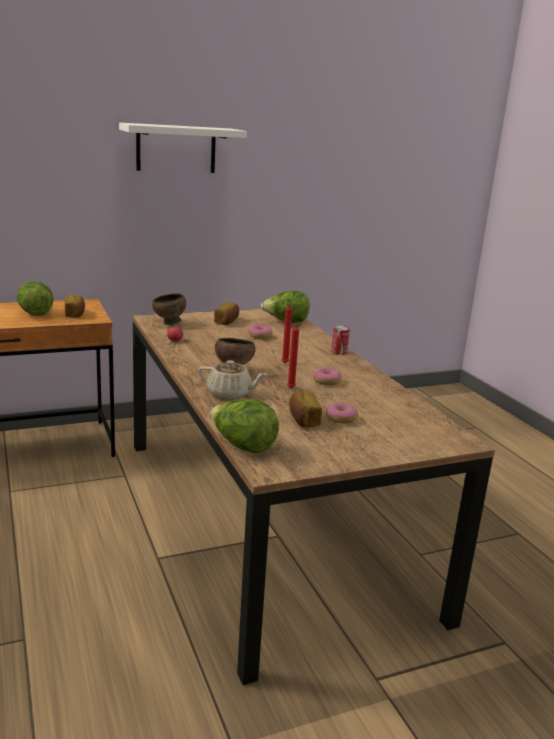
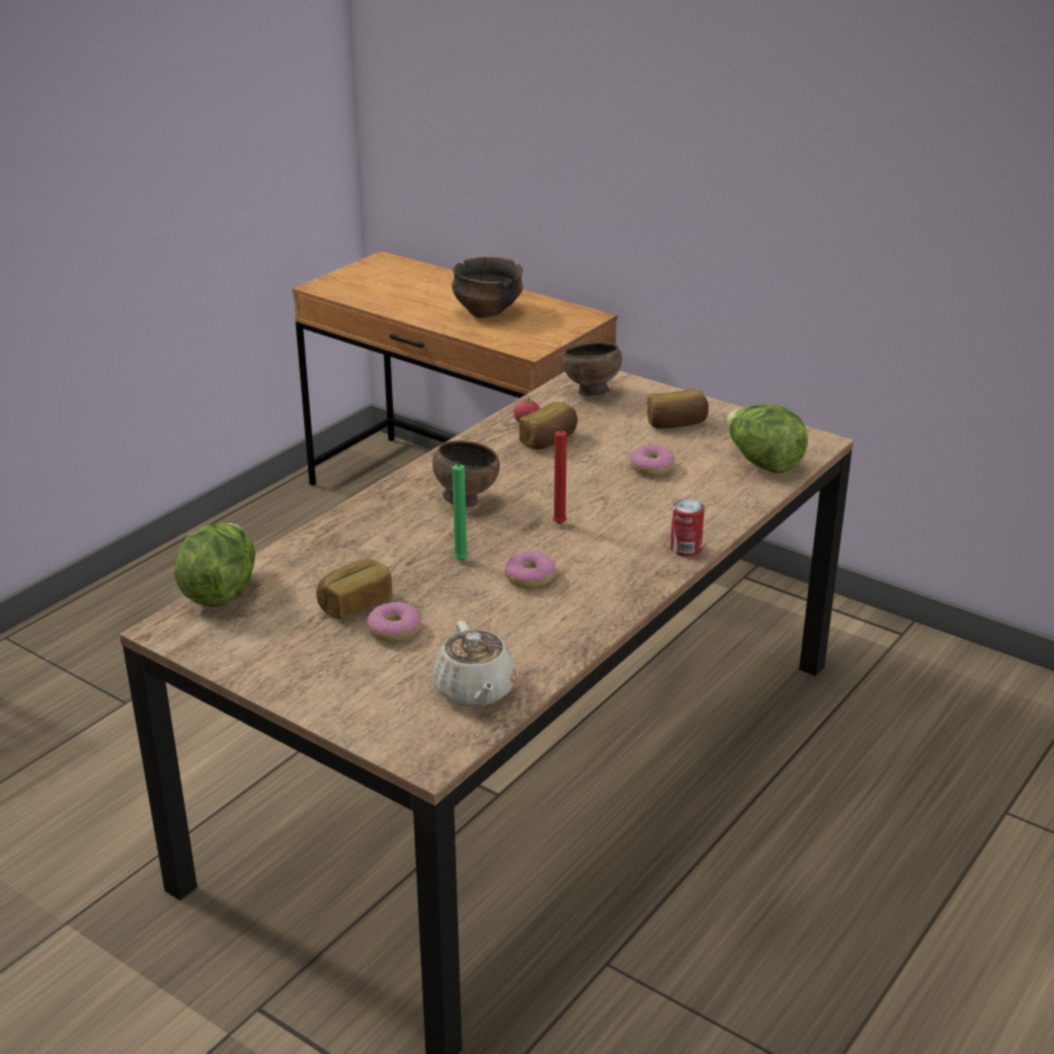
camera: 60 degrees right, 10 degrees up
lettuce [17,281,54,316] -> bowl [452,257,523,318]
bread [65,295,85,318] -> bread moved to [519,402,577,450]
white shelf [119,123,247,173] -> none
beige teapot [198,360,267,400] -> beige teapot moved to [433,621,516,707]
red candle [287,324,301,388] -> green candle [452,461,468,560]

